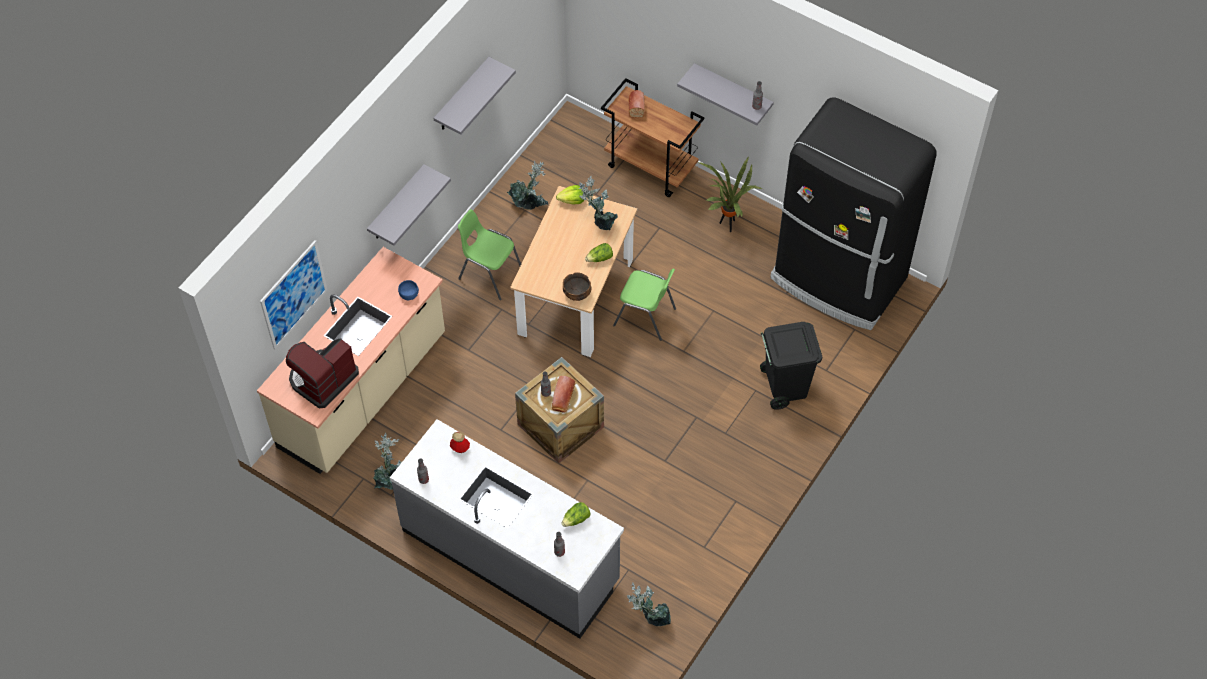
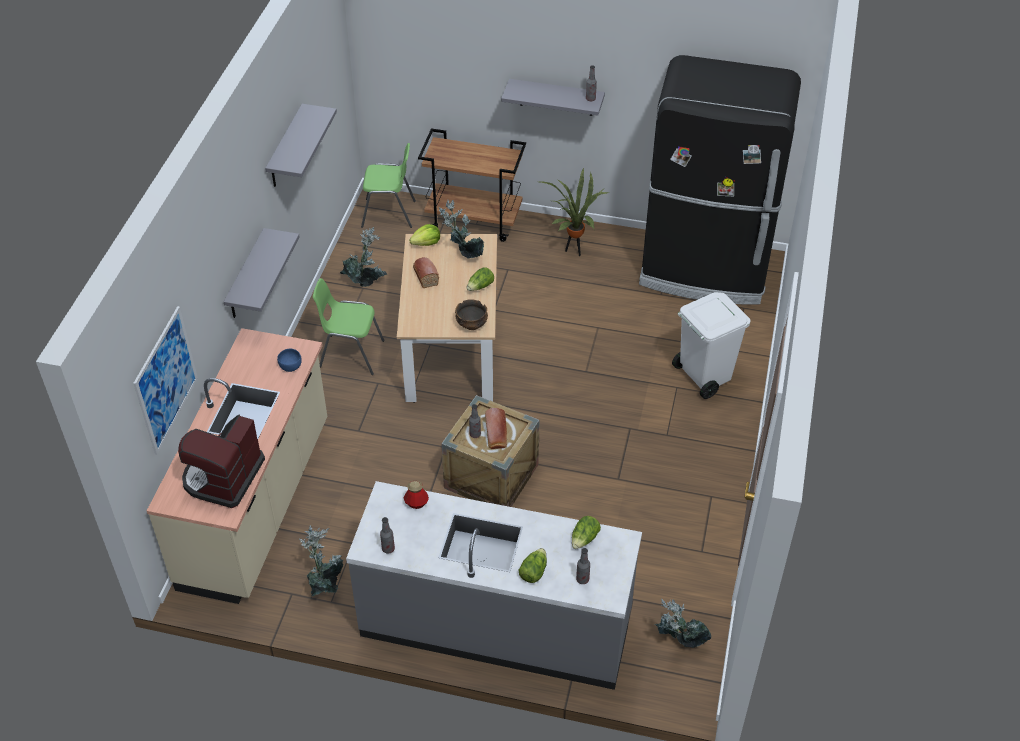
camera: 20 degrees left, 10 degrees down
green chair [613,269,676,341] -> green chair moved to [361,143,416,228]
bread [629,90,645,118] -> bread moved to [413,257,439,288]
black trash can [760,322,823,410] -> white trash can [672,292,751,399]
none -> lettuce [519,548,547,583]

